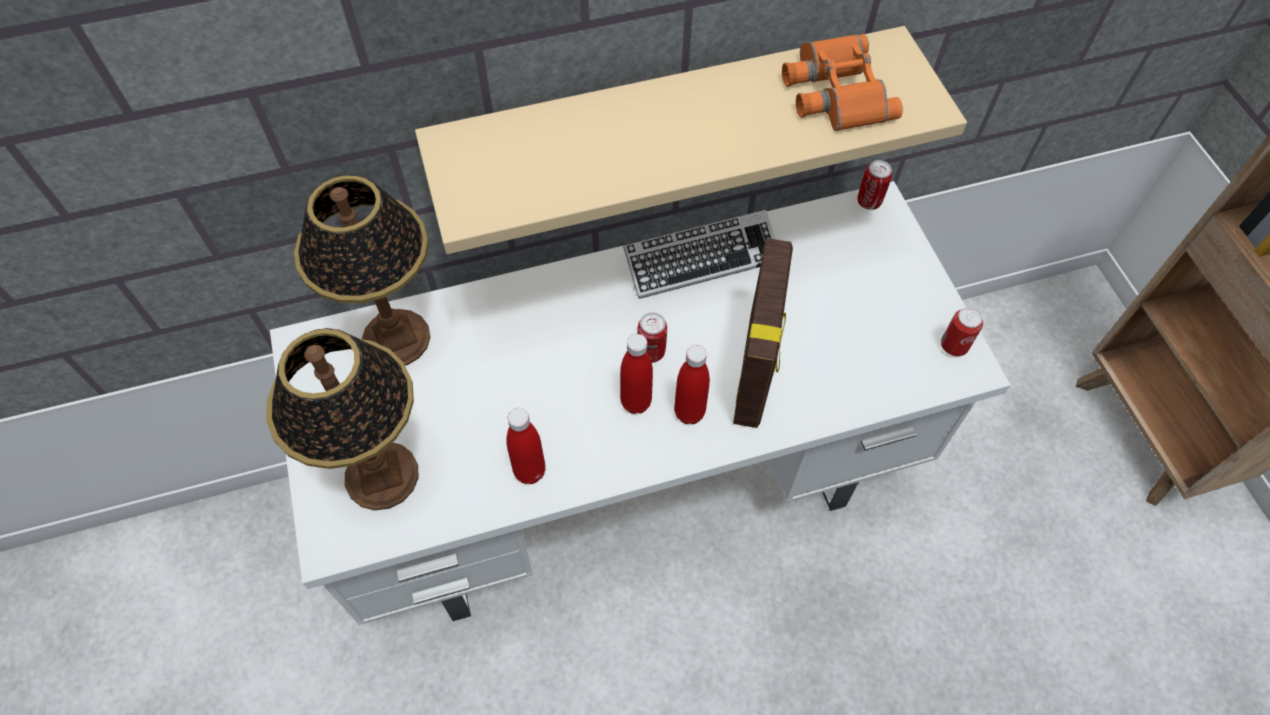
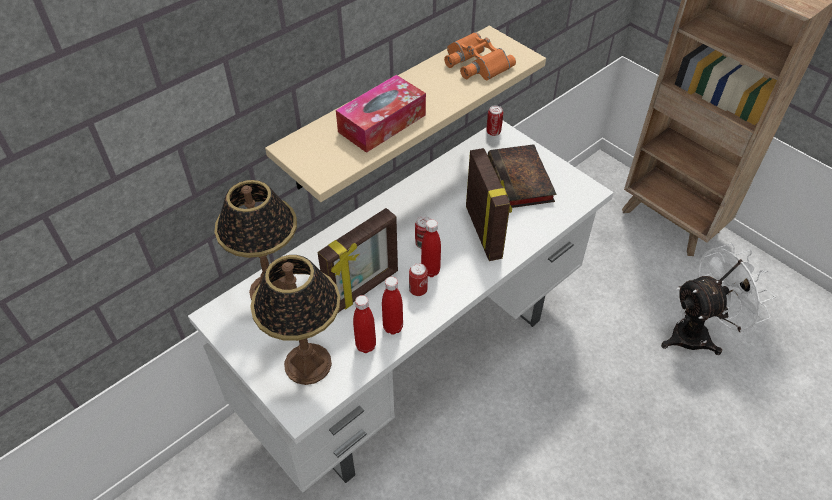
camera: 25 degrees left, 10 degrees down
keyboard [623,209,775,299] -> none
red bottle [674,345,710,424] -> red bottle moved to [353,295,376,353]
can [941,307,983,356] -> can moved to [409,263,428,296]
none -> picture frame [317,208,398,313]
none -> tissue box [336,75,426,153]
none -> book [488,144,556,208]
none -> white fan [661,243,776,355]

